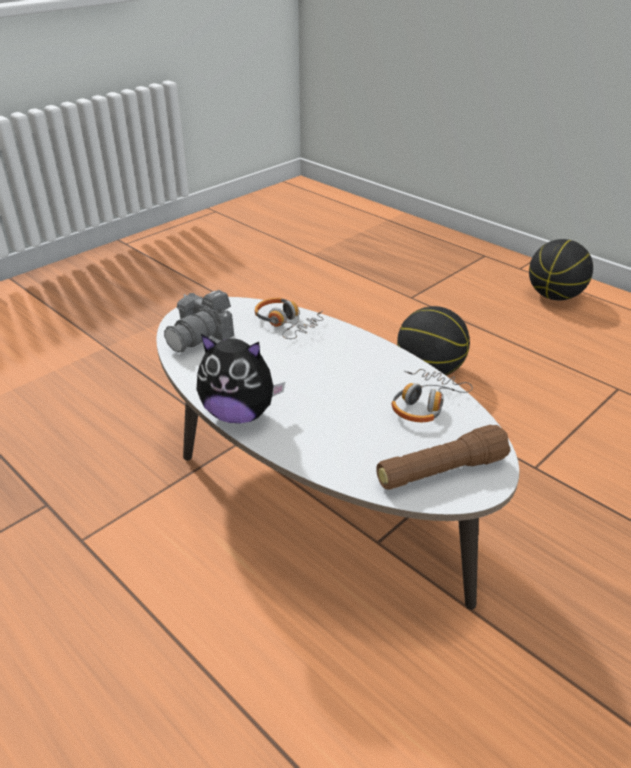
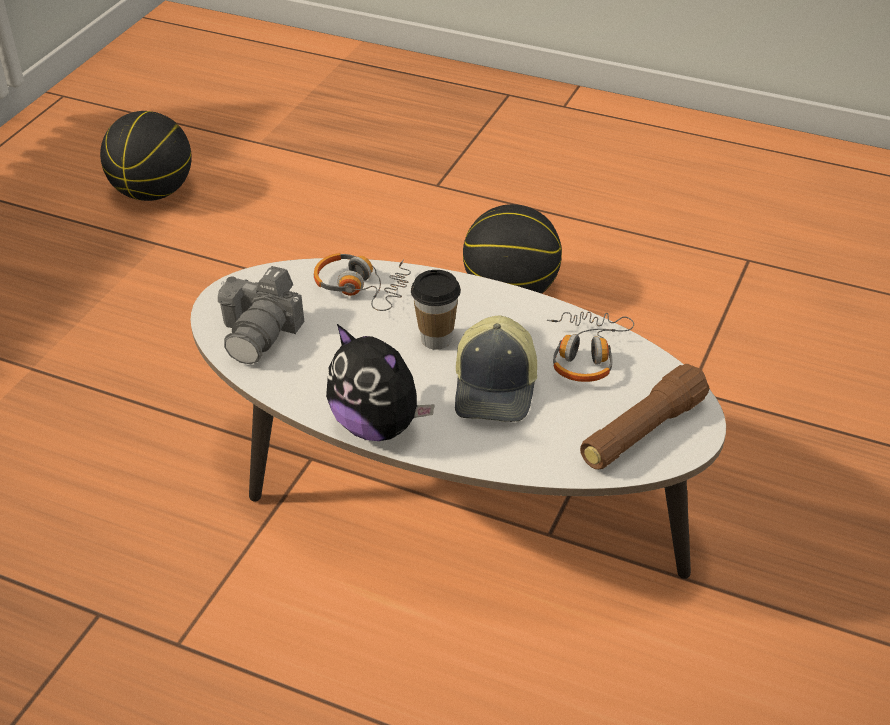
camera: 20 degrees left, 5 degrees up
plush toy [197,334,285,423] -> plush toy turned 45 degrees clockwise [326,324,435,441]
basketball [529,239,593,300] -> basketball moved to [100,111,192,201]
none -> cup [411,270,461,350]
none -> cap [455,316,537,422]

